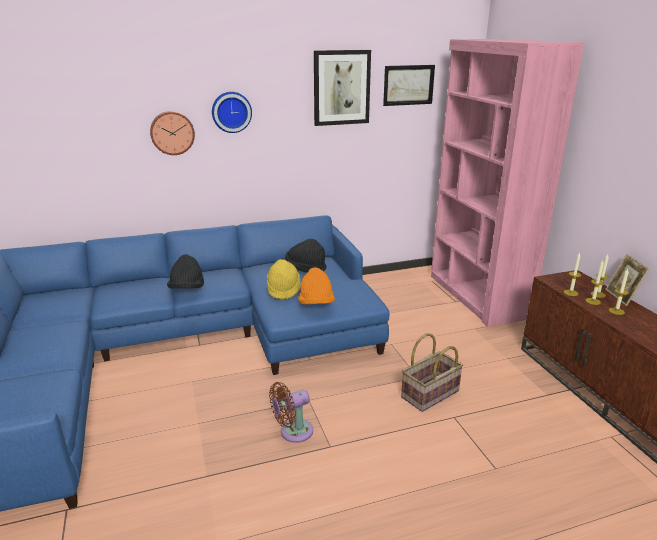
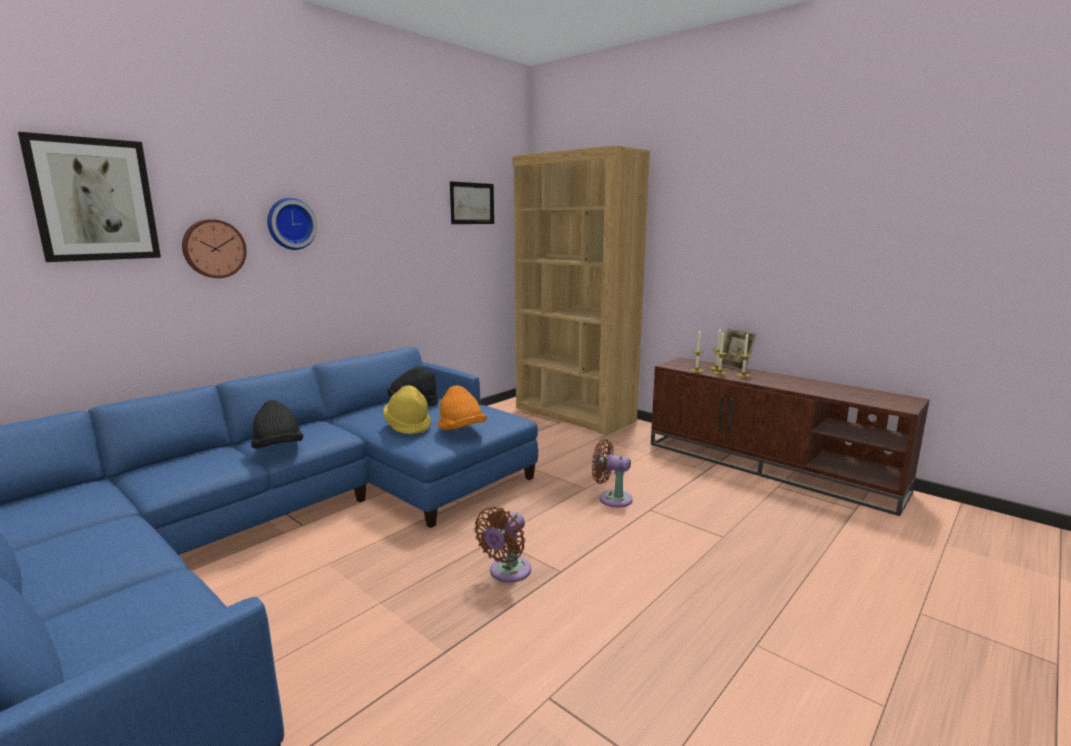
camera: 30 degrees left, 10 degrees down
picture [314,50,371,126] -> picture moved to [18,132,161,262]
basket [401,333,463,412] -> brown fan [592,439,633,507]
pink bookcase [431,39,584,327] -> brown bookcase [512,145,650,435]

